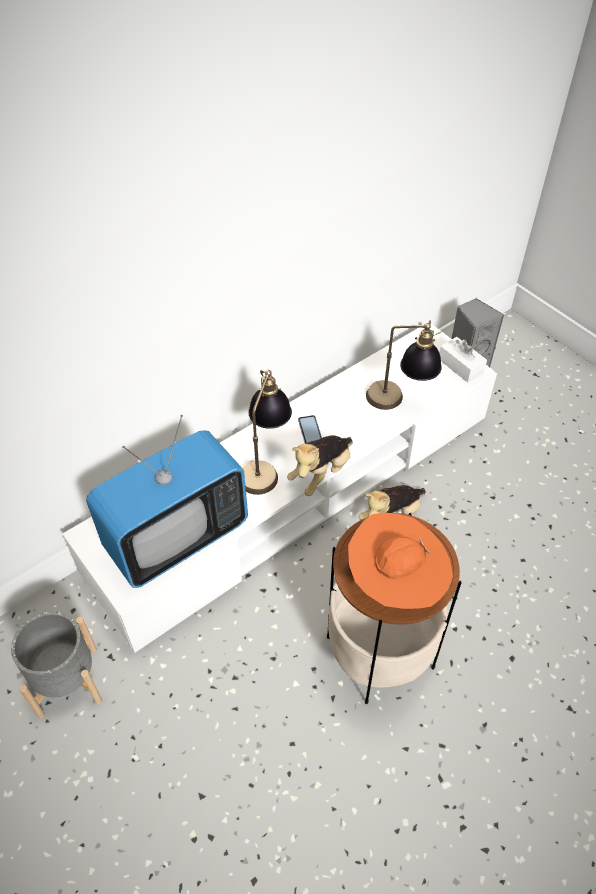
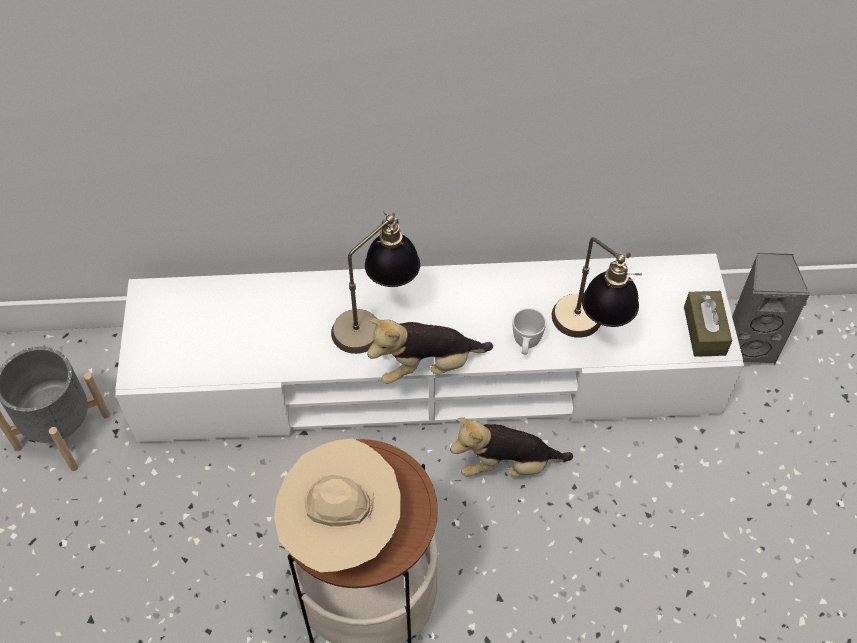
camera: 35 degrees right, 5 degrees up
television [86,415,248,588] -> none
phone [298,415,322,444] -> none
orange hat [348,513,453,609] -> beige hat [274,438,401,572]
white tissue box [440,337,487,383] -> brown tissue box [684,291,732,357]
none -> white mug [513,308,546,355]

